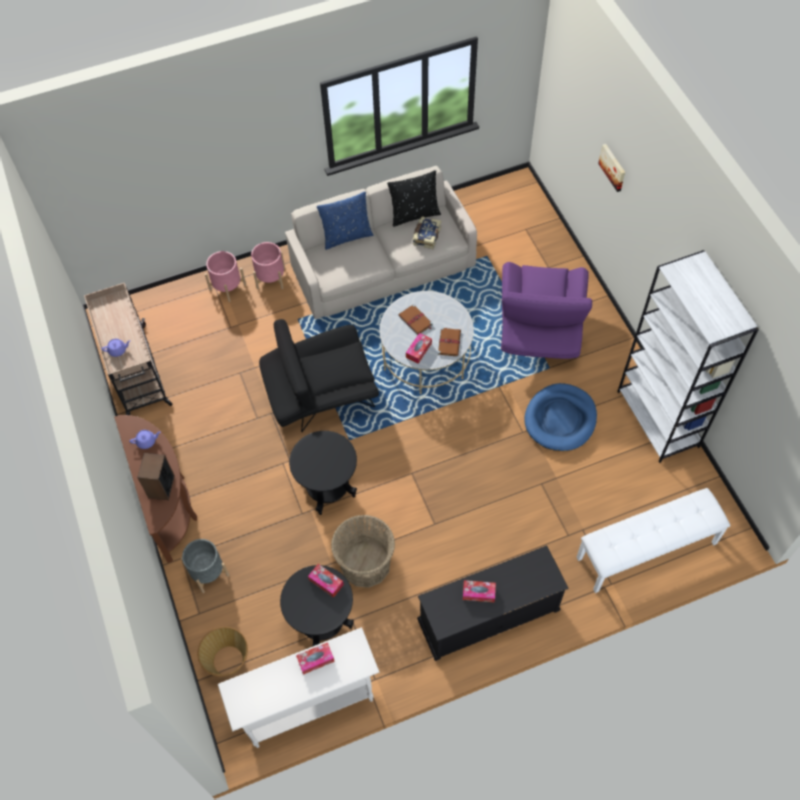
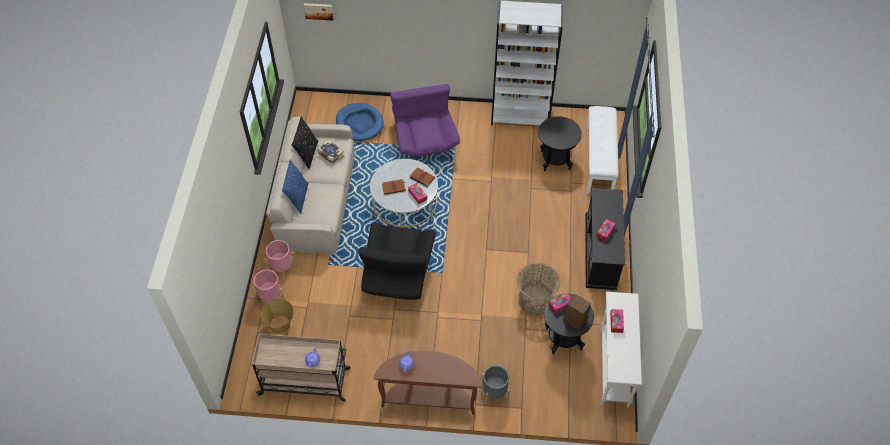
camera: 65 degrees left, 5 degrees down
speaker [137,453,175,500] -> speaker moved to [563,294,591,331]
basket [198,627,248,676] -> basket moved to [260,299,294,334]
black side table [289,431,357,515] -> black side table moved to [538,116,582,171]
purple armchair [501,262,592,359] -> purple armchair turned 135 degrees counterclockwise [390,84,460,162]
blue dog bed [524,383,597,451] -> blue dog bed moved to [336,103,384,141]
picture [598,144,625,192] -> picture moved to [304,3,334,21]

